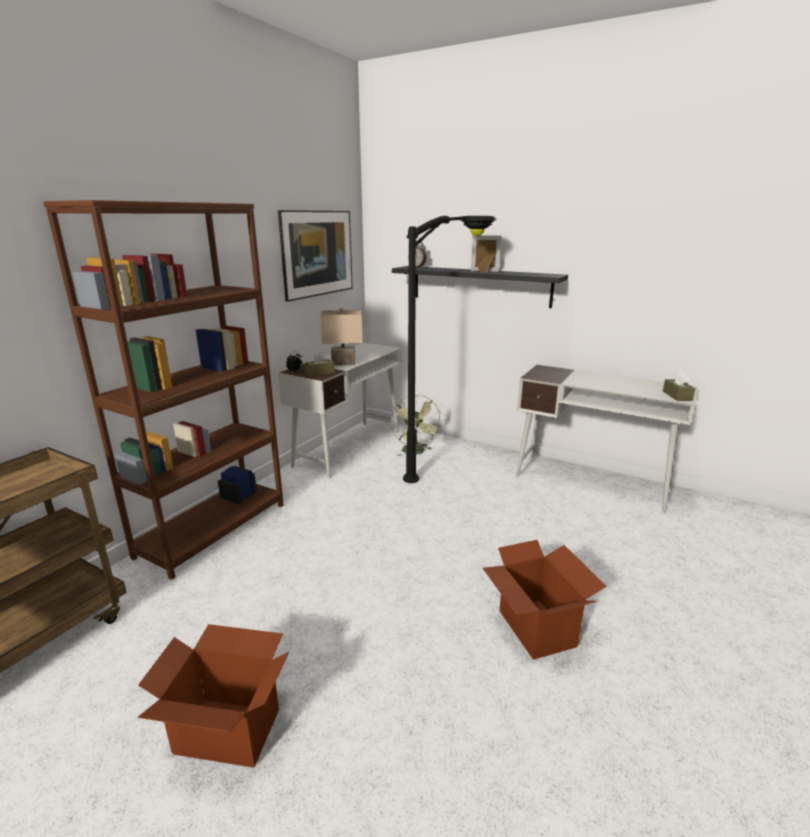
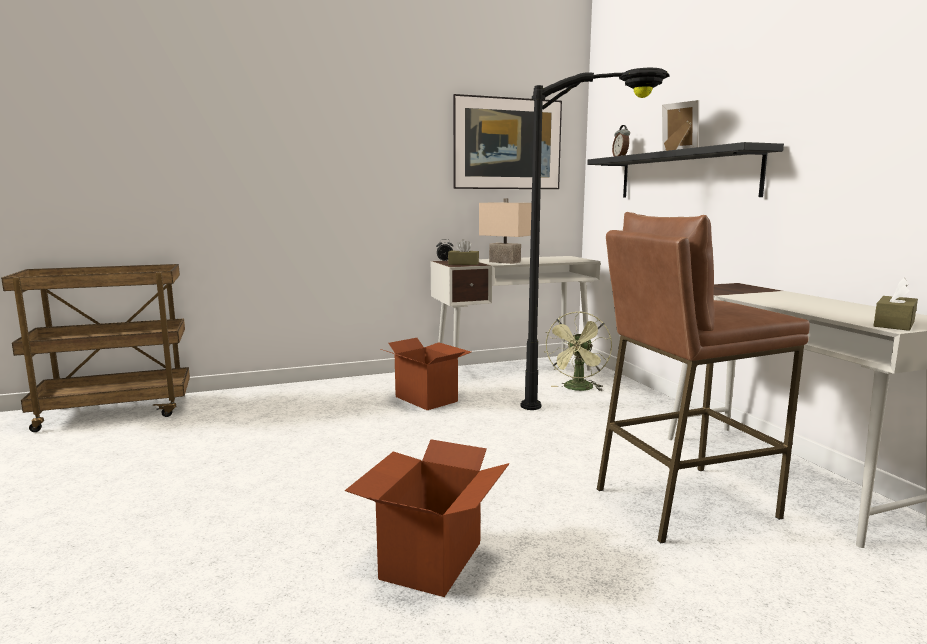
camera: 40 degrees right, 10 degrees down
brown bookcase [43,200,284,580] -> none
cardboard box [138,624,289,768] -> cardboard box moved to [381,338,471,410]
none -> brown stool [597,212,810,543]

